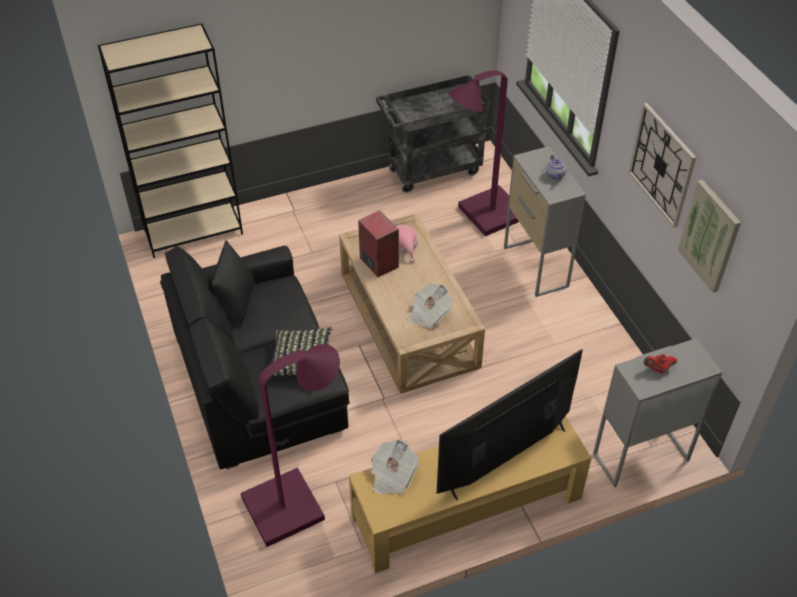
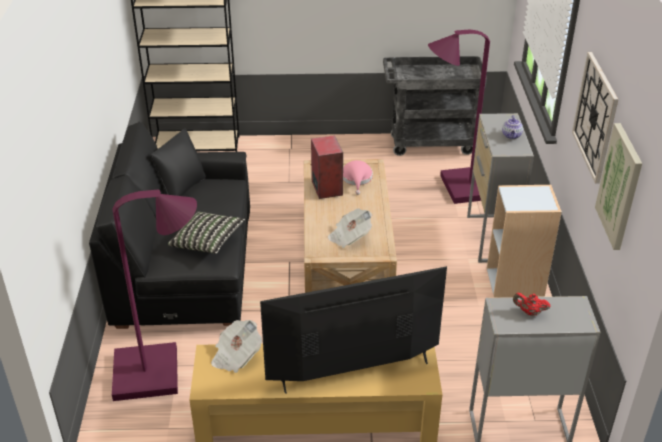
camera: 20 degrees right, 10 degrees down
none -> bookcase [487,185,562,297]

